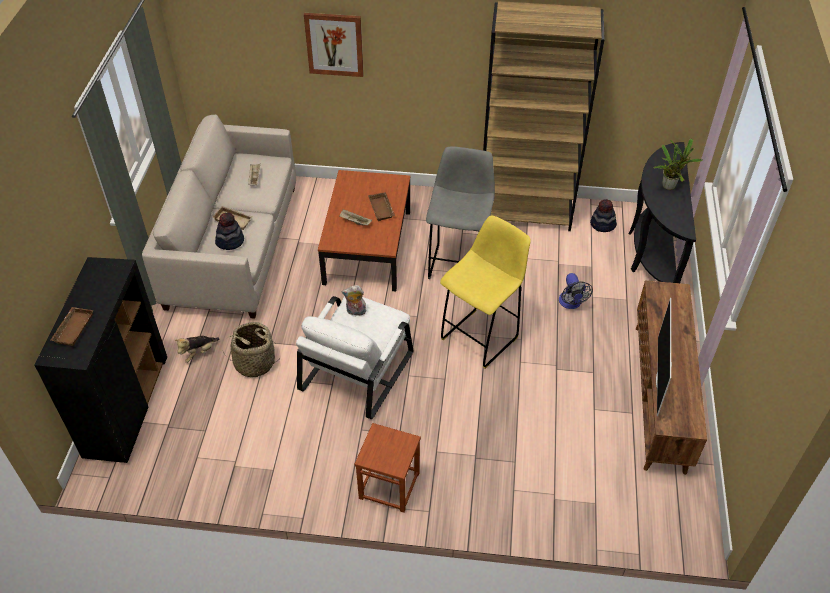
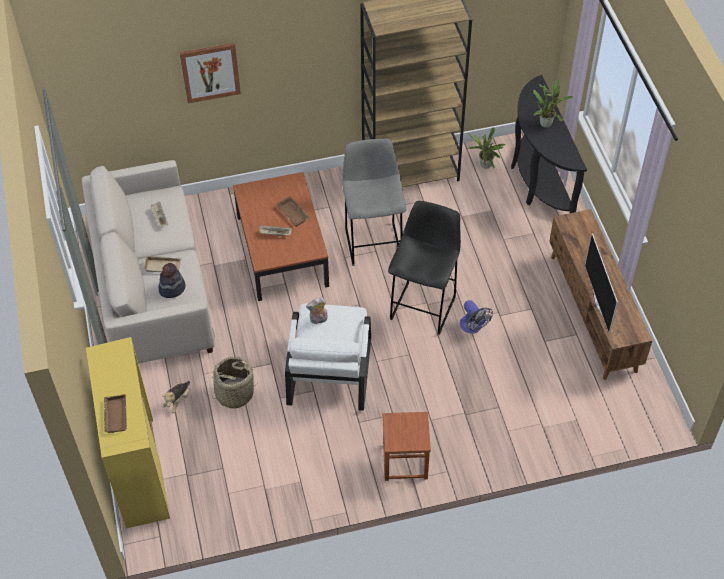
camera: 20 degrees left, 5 degrees up
black cabinet [35,257,167,463] -> yellow cabinet [86,337,170,528]
yellow stool [440,216,531,369] -> black stool [388,201,461,335]
fan [559,273,593,309] -> fan moved to [460,300,493,334]
hat [590,199,617,232] -> potted plant [468,127,506,169]

